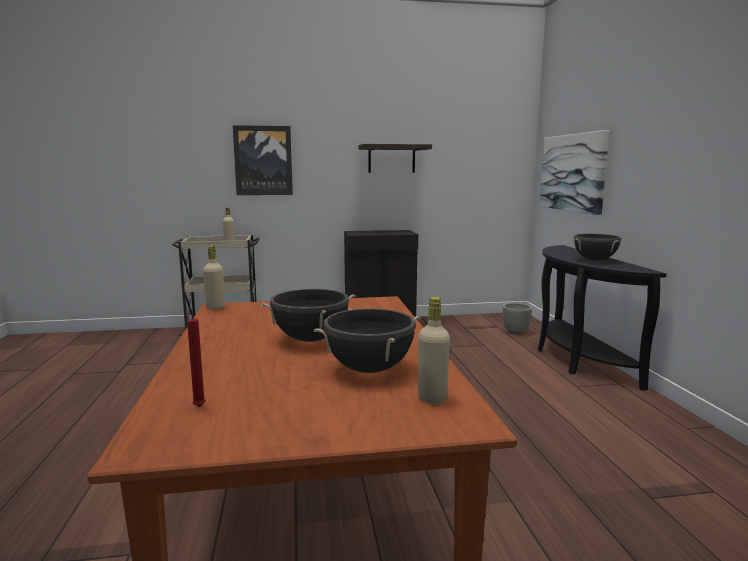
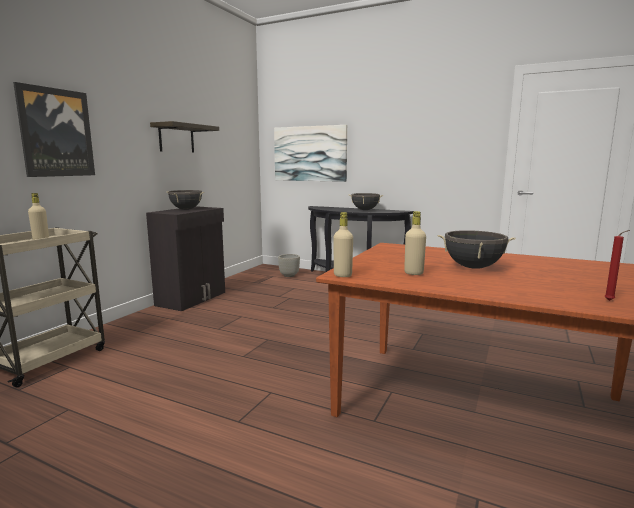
camera: 55 degrees left, 0 degrees up
black cooking pot [314,308,421,373] -> black cooking pot moved to [167,190,204,210]
beige bottle [418,296,450,404] -> beige bottle moved to [404,211,426,275]

